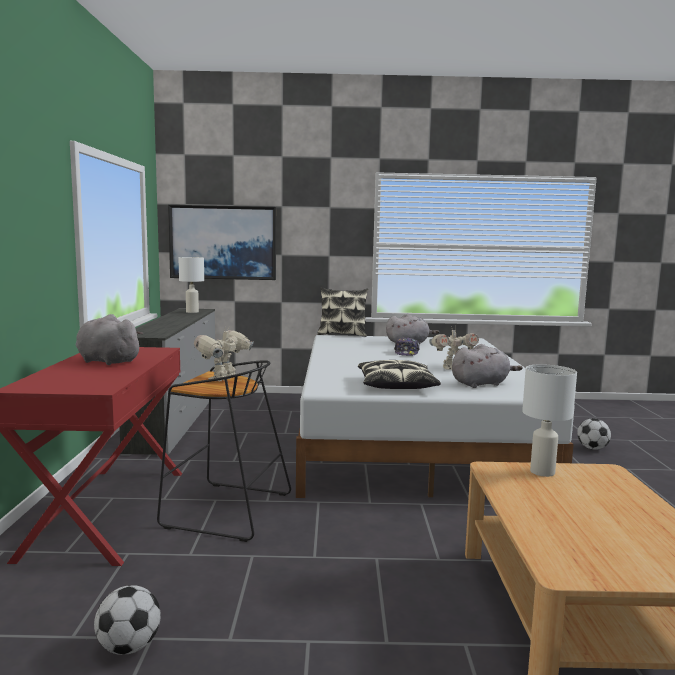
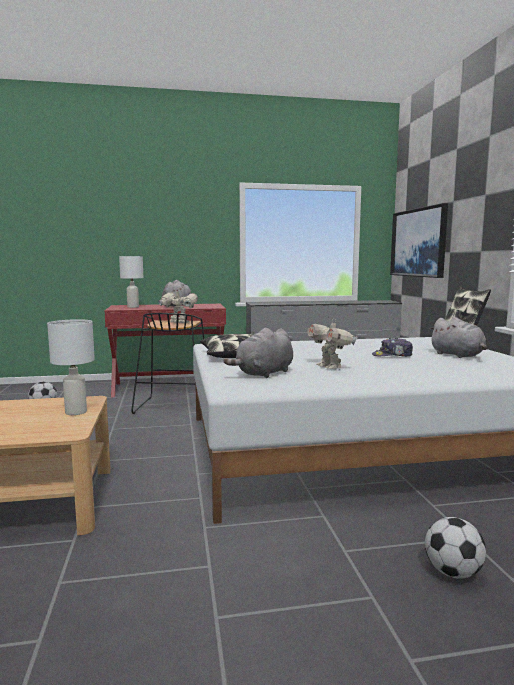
camera: 80 degrees right, 0 degrees up
white table lamp [178,257,204,313] -> white table lamp moved to [119,256,143,308]
grey plush toy [452,344,523,388] -> grey plush toy turned 75 degrees clockwise [224,328,293,378]

